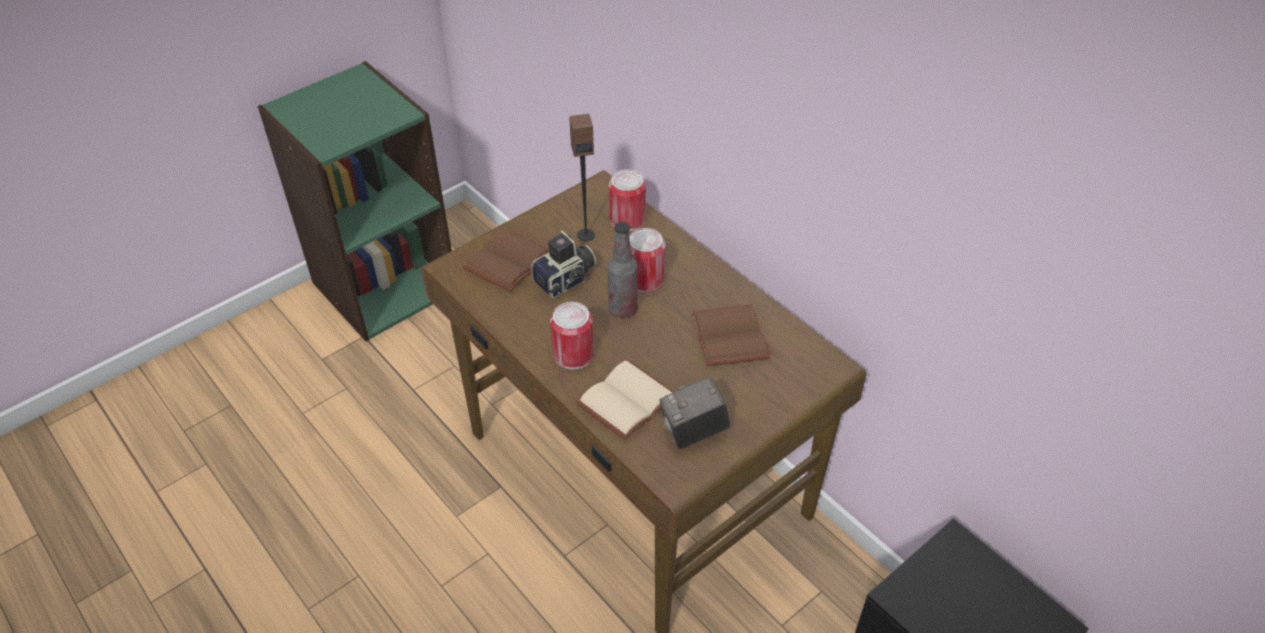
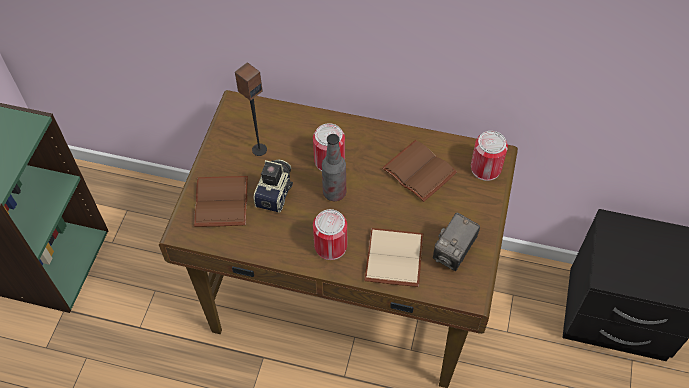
camera: 35 degrees left, 10 degrees up
can [609,169,646,231] -> can moved to [471,131,508,181]

